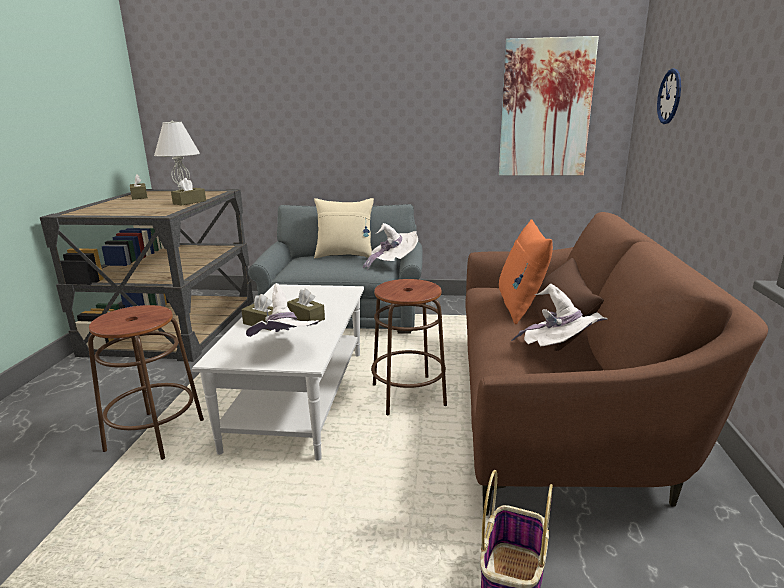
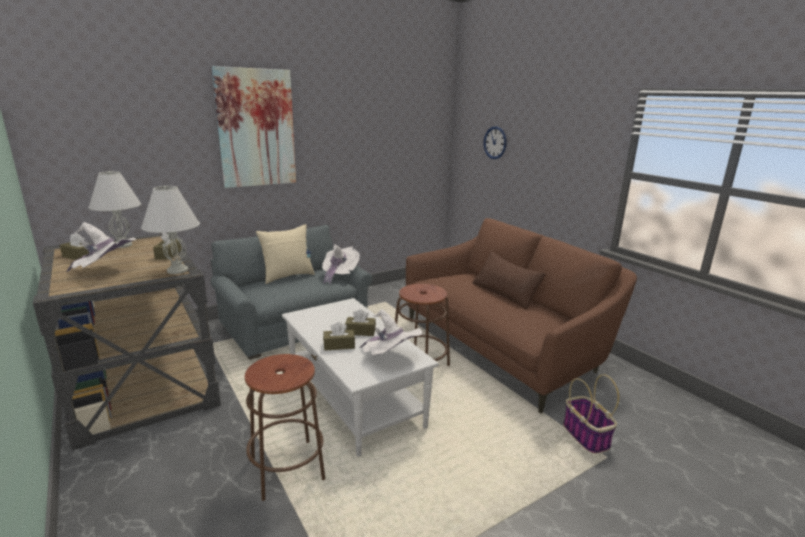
camera: 40 degrees left, 0 degrees up
picture [499,36,599,176] -> picture moved to [212,66,296,188]
orange pillow [499,219,553,324] -> none
white hat [511,284,608,347] -> white hat moved to [66,222,136,272]
none -> white table lamp [141,186,200,274]

